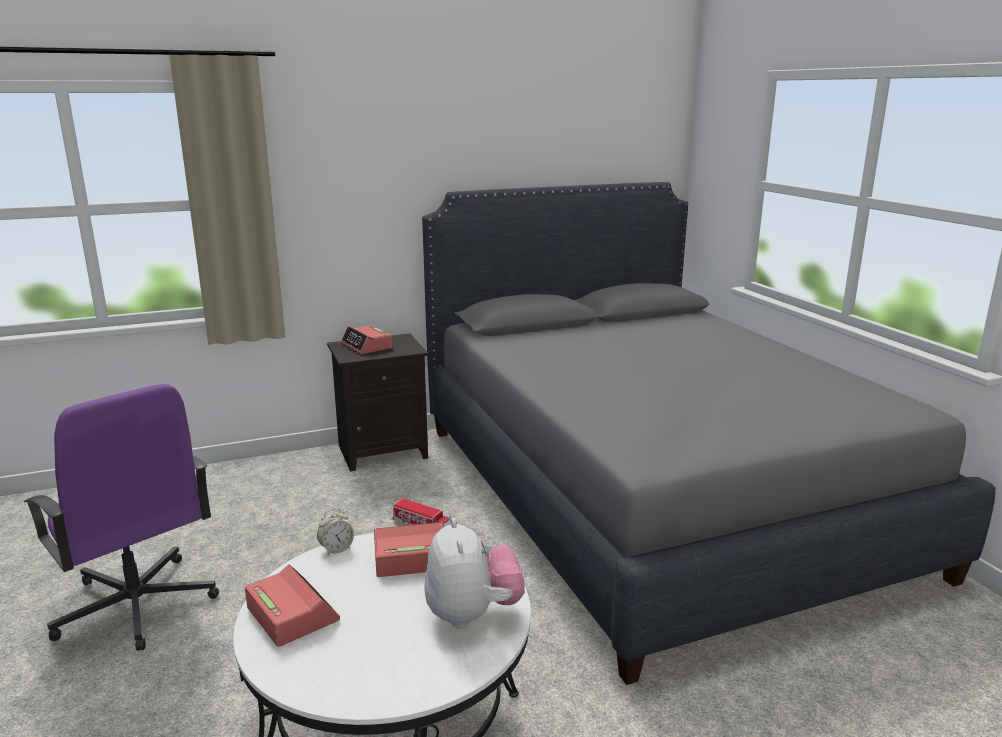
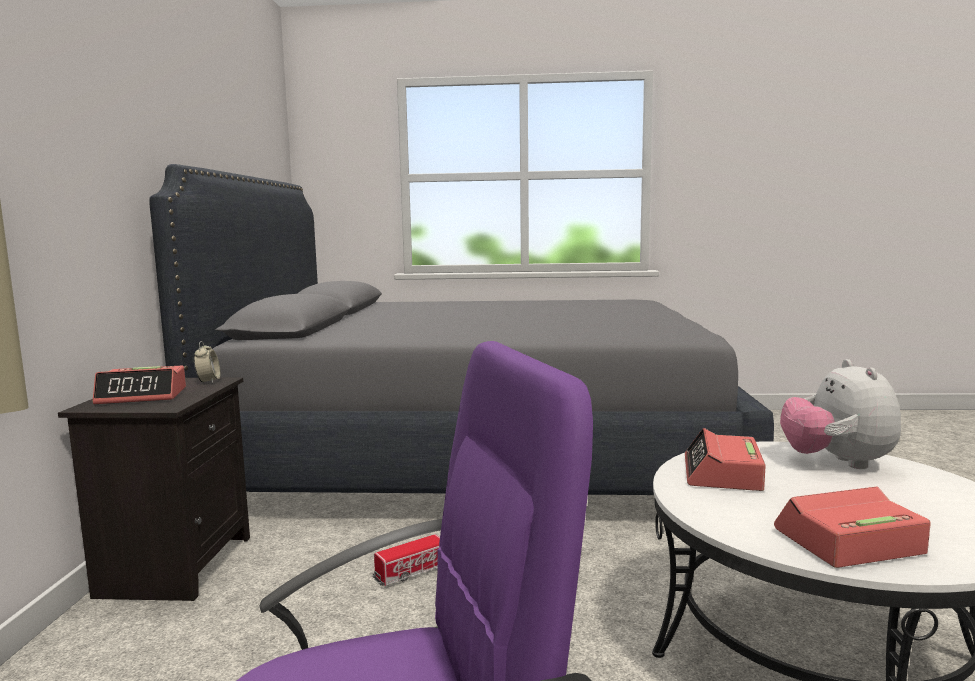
camera: 65 degrees left, 10 degrees down
alarm clock [317,508,354,556] -> alarm clock moved to [194,341,221,383]
plush toy [424,518,525,629] -> plush toy turned 105 degrees counterclockwise [780,359,901,469]

